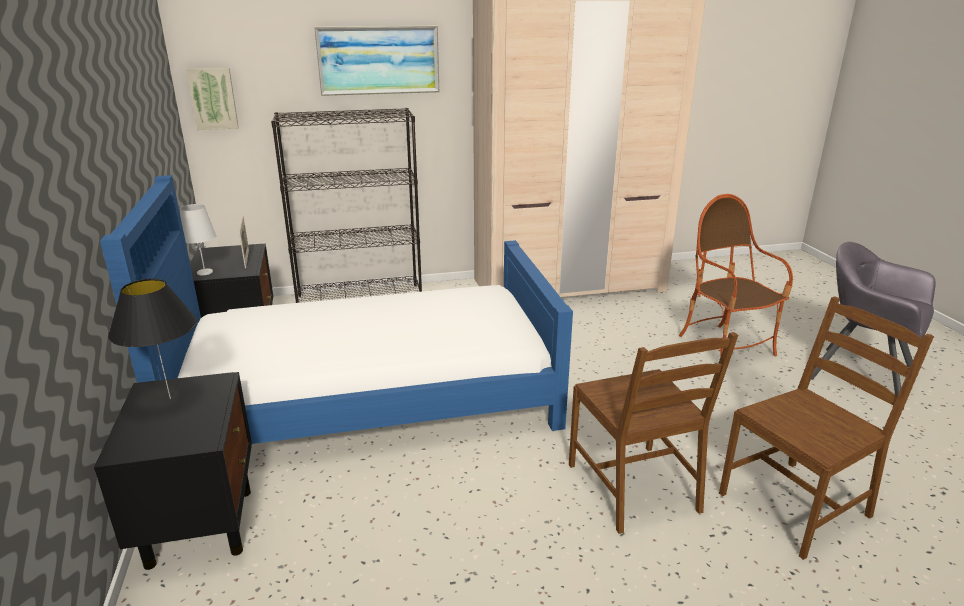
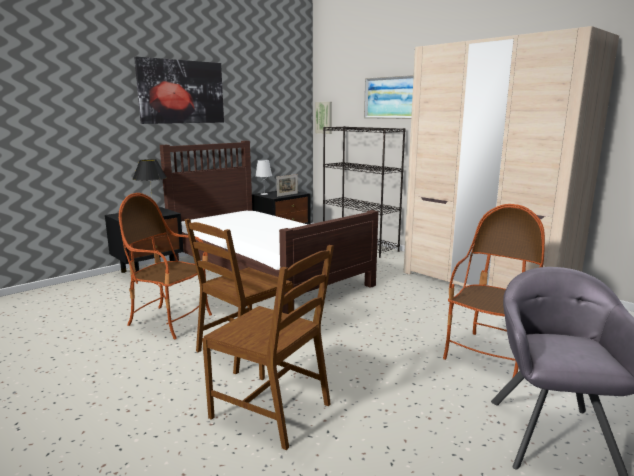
camera: 60 degrees right, 10 degrees down
blue bed [100,175,573,444] -> brown bed [160,141,378,314]
none -> armchair [119,193,212,339]
none -> picture [134,56,224,124]

